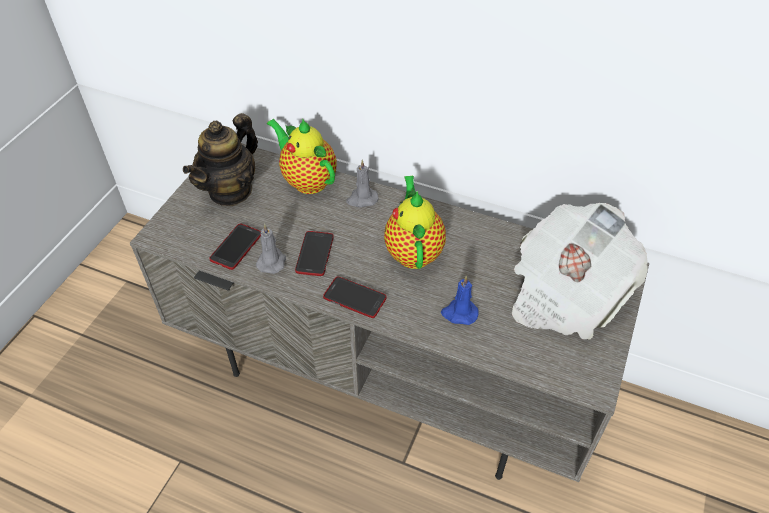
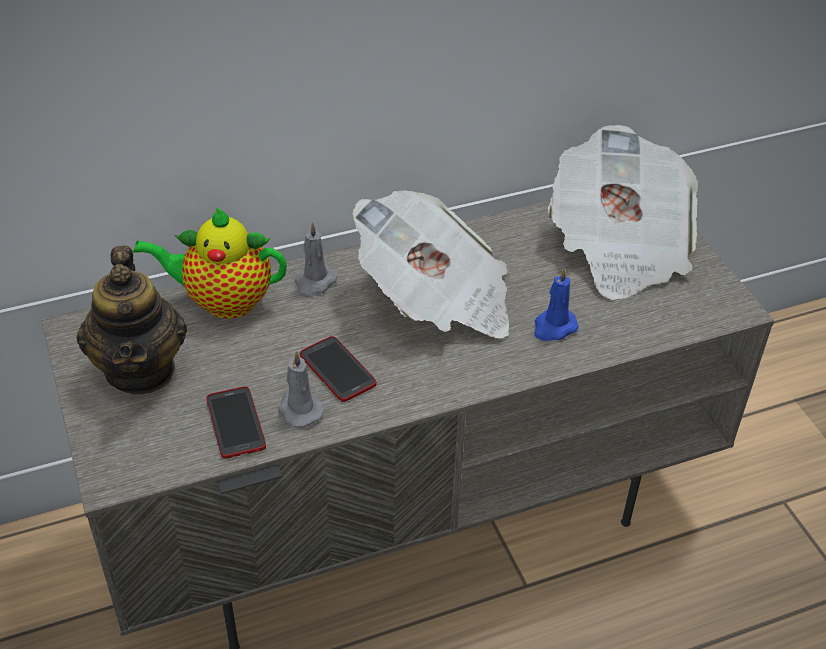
camera: 45 degrees left, 5 degrees down
phone [323,276,387,318] -> none
teapot [384,176,446,269] -> newspaper [353,191,509,339]

